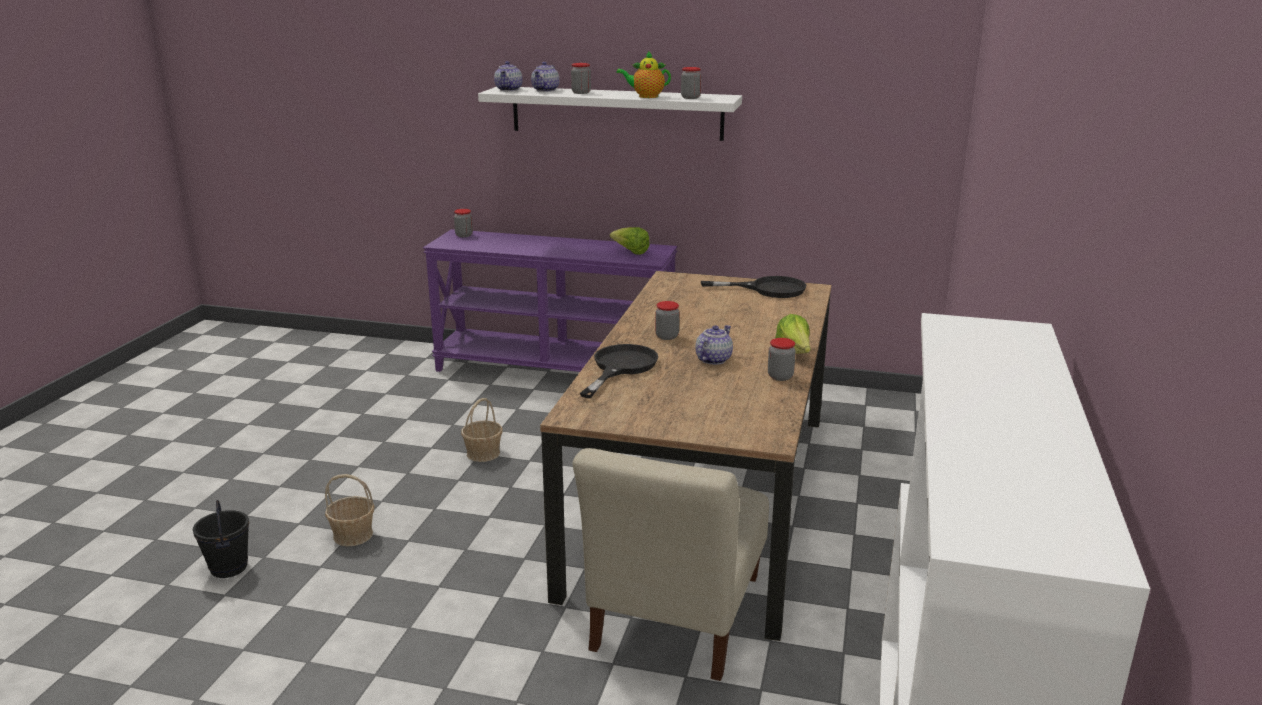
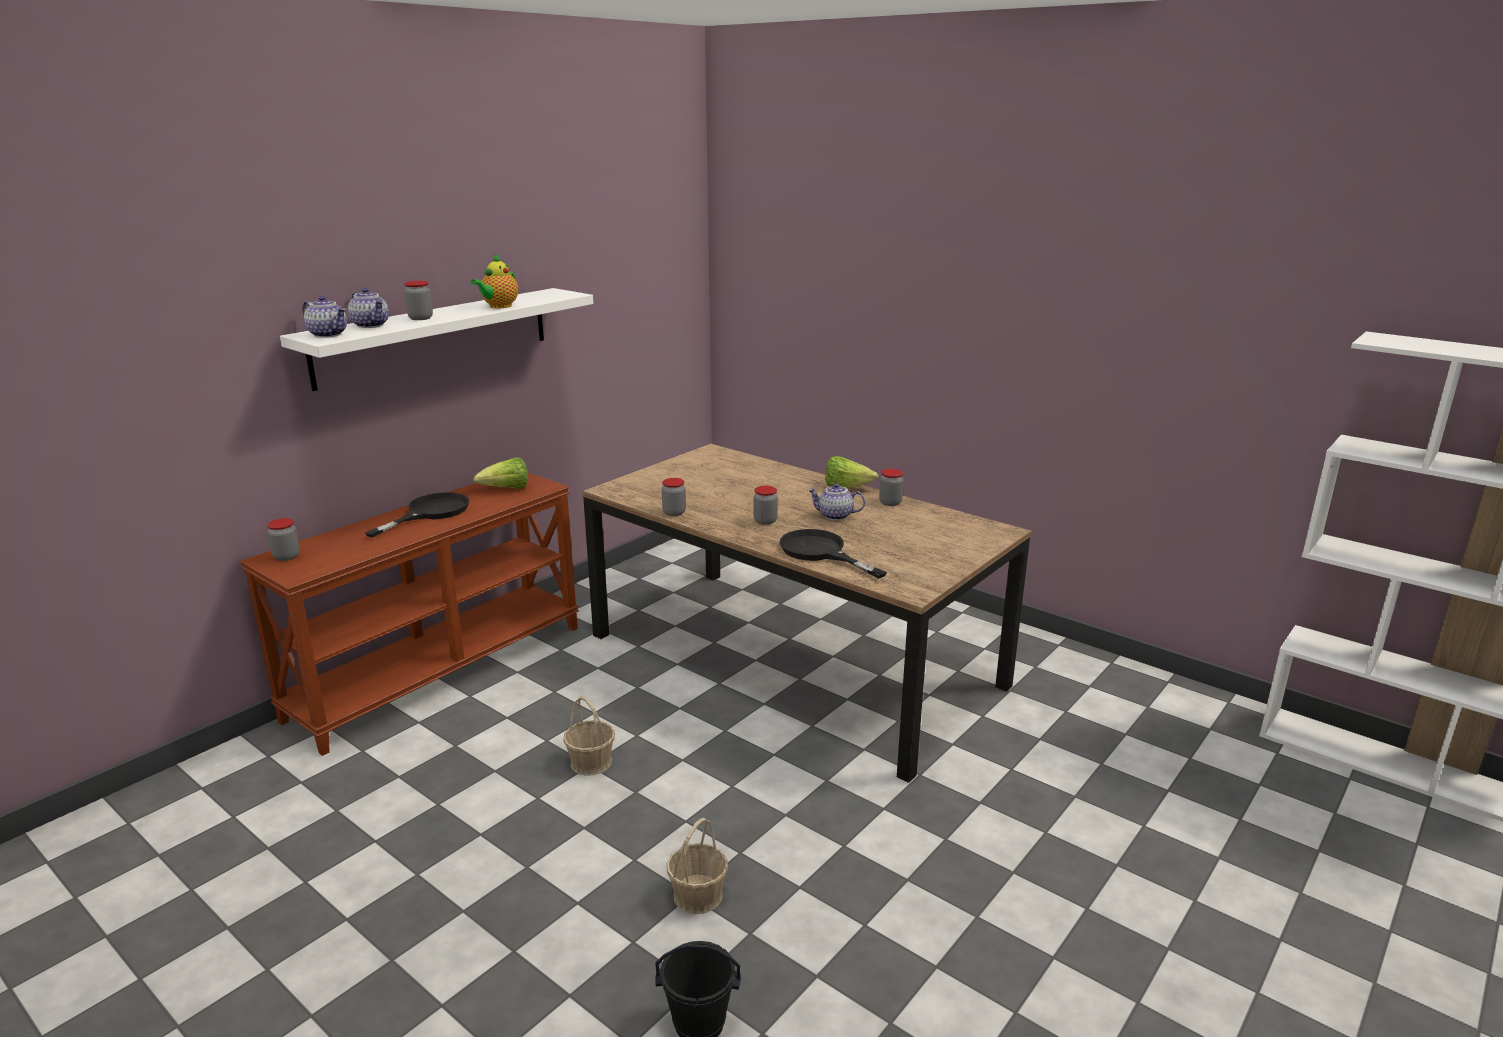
camera: 65 degrees left, 0 degrees up
purple console table [423,229,677,372] -> brown console table [240,472,579,756]
beige chair [572,448,769,681] -> none
jar [681,67,701,99] -> jar moved to [662,478,686,516]
teapot [696,325,733,365] -> teapot turned 45 degrees counterclockwise [808,483,865,520]
black frying pan [701,276,807,298] -> black frying pan moved to [365,492,469,537]

